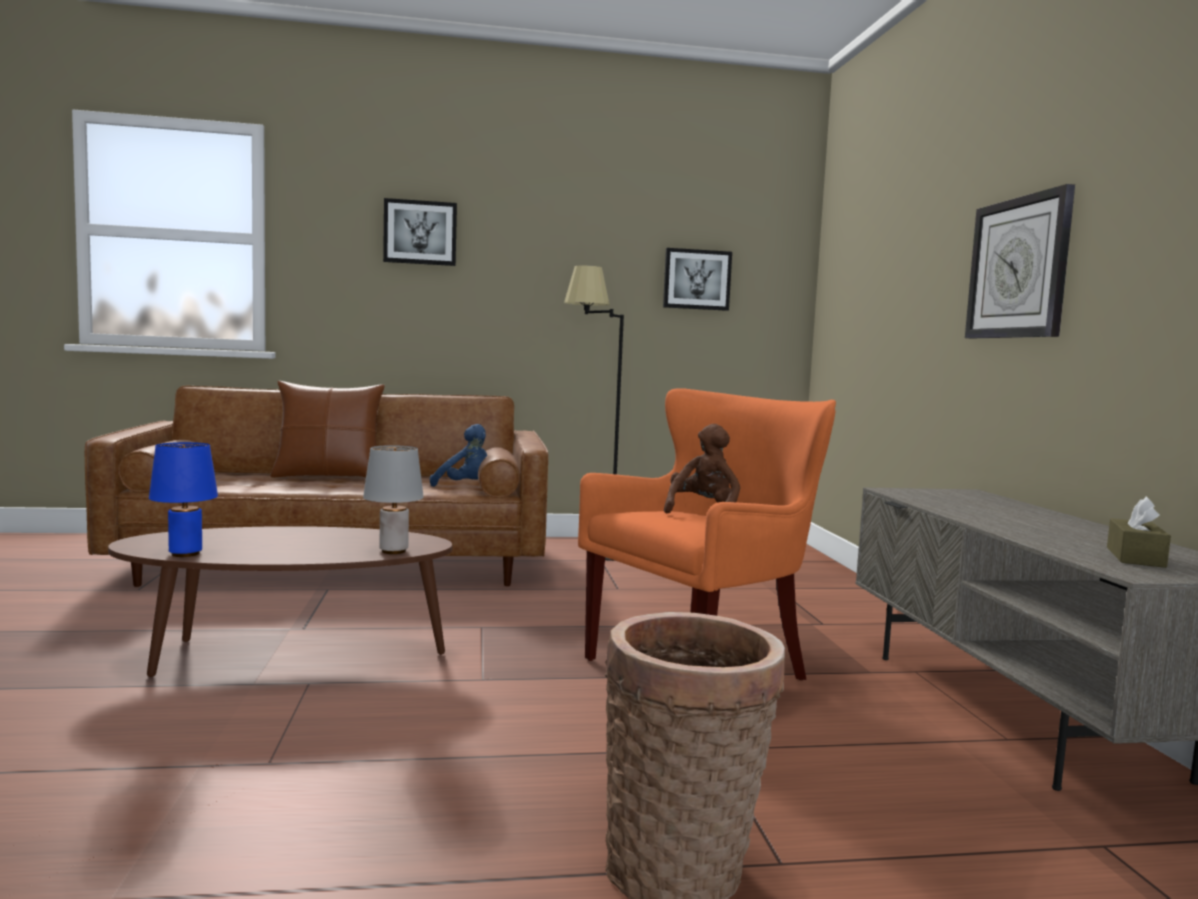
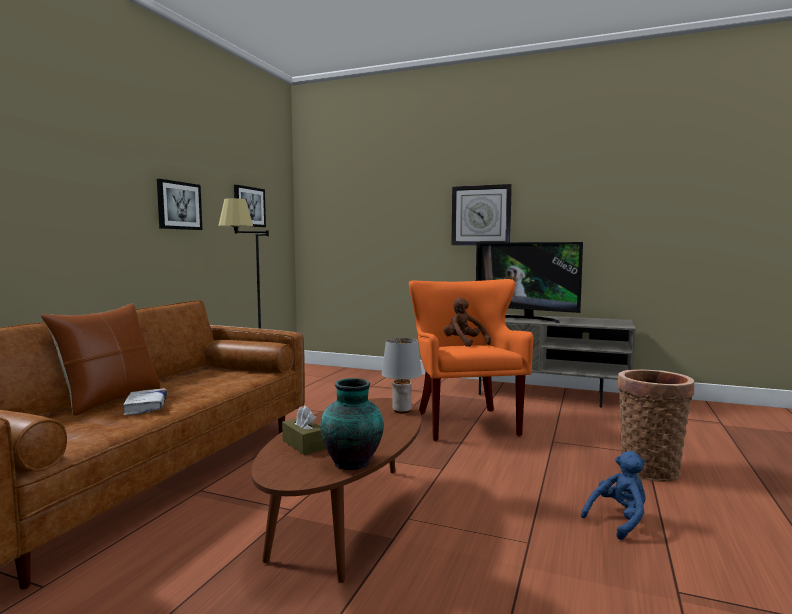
camera: 60 degrees left, 0 degrees up
blue table lamp [149,442,218,557] -> vase [320,378,384,470]
picture [383,198,457,266] -> picture moved to [157,179,202,230]
blue plush toy [430,424,487,487] -> blue plush toy moved to [581,451,646,540]
brown tissue box [1107,497,1171,568] -> brown tissue box moved to [282,406,326,455]
none -> white book [123,388,167,415]
none -> television [476,242,583,323]

